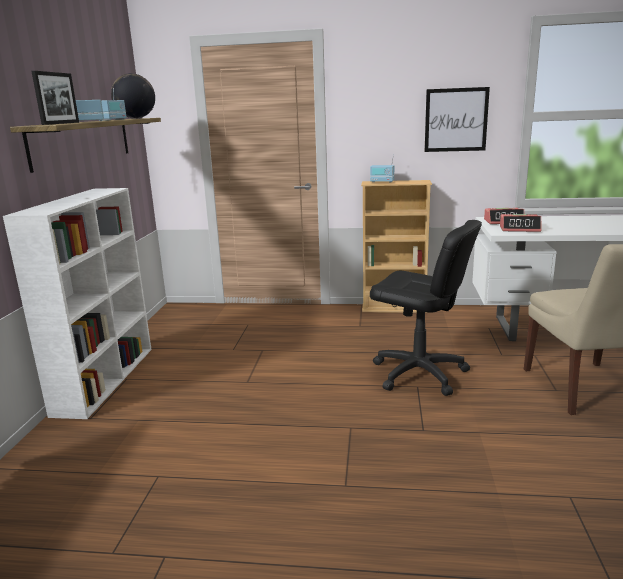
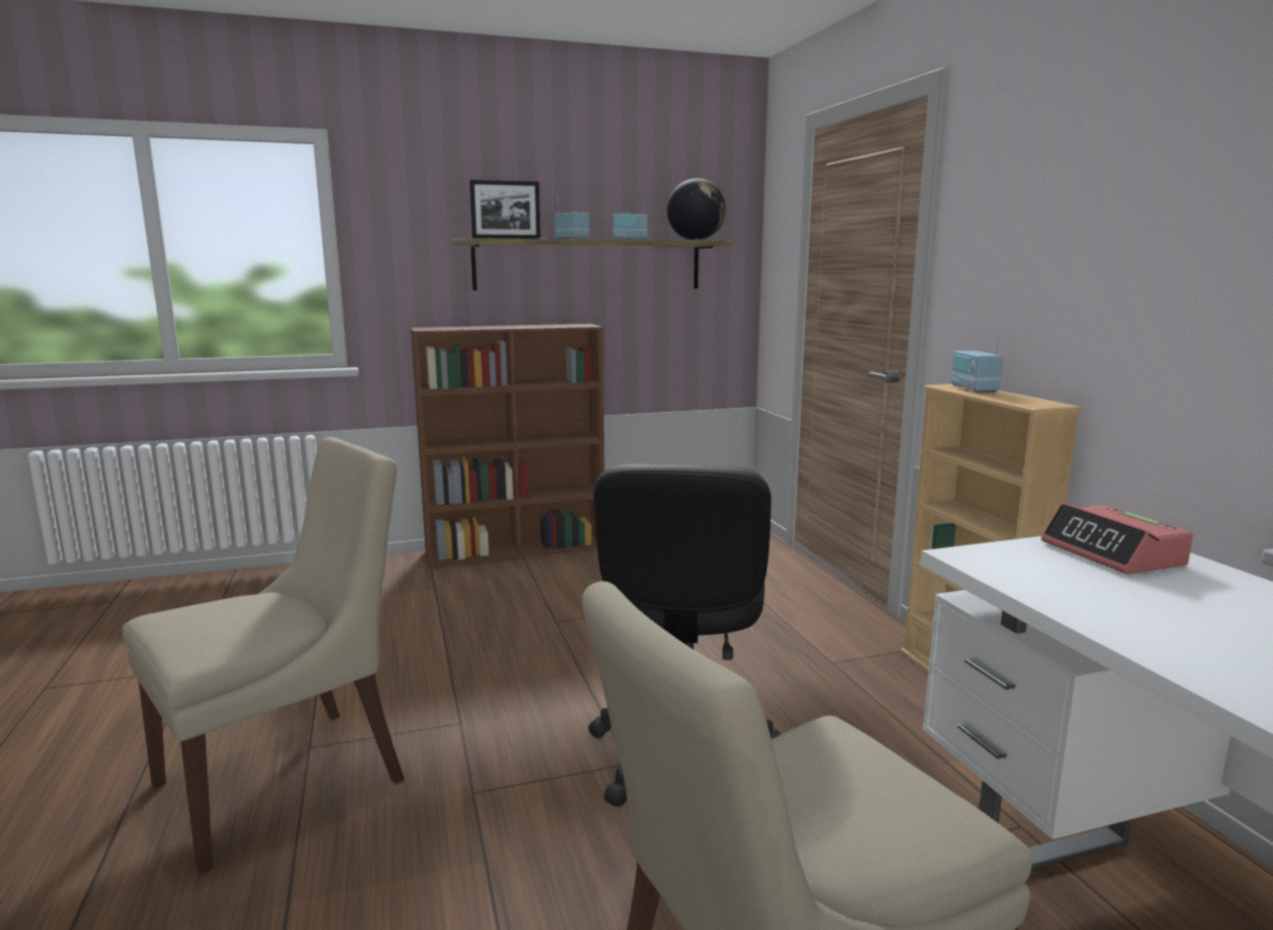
camera: 65 degrees right, 5 degrees down
white bookcase [3,188,152,419] -> brown bookcase [411,324,604,567]
picture [425,87,490,152] -> none
alarm clock [500,214,541,232] -> none
none -> beige chair [122,437,405,874]

